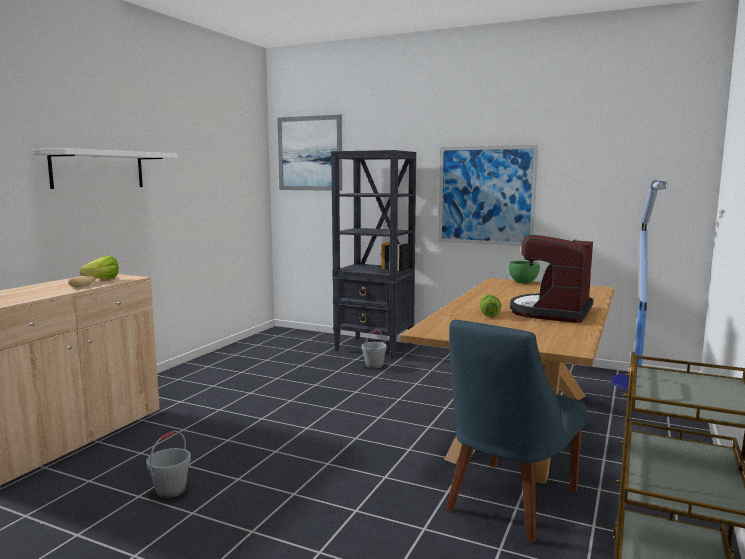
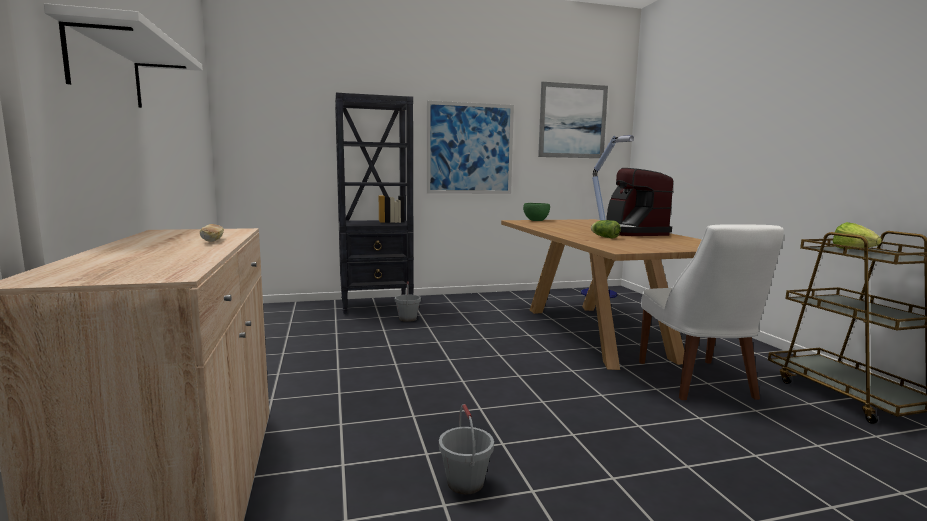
camera: 40 degrees left, 0 degrees up
lettuce [79,256,119,279] -> lettuce moved to [833,222,882,249]
picture [277,114,342,191] -> picture moved to [538,82,608,158]
blue chair [446,319,586,543] -> white chair [639,224,784,400]

